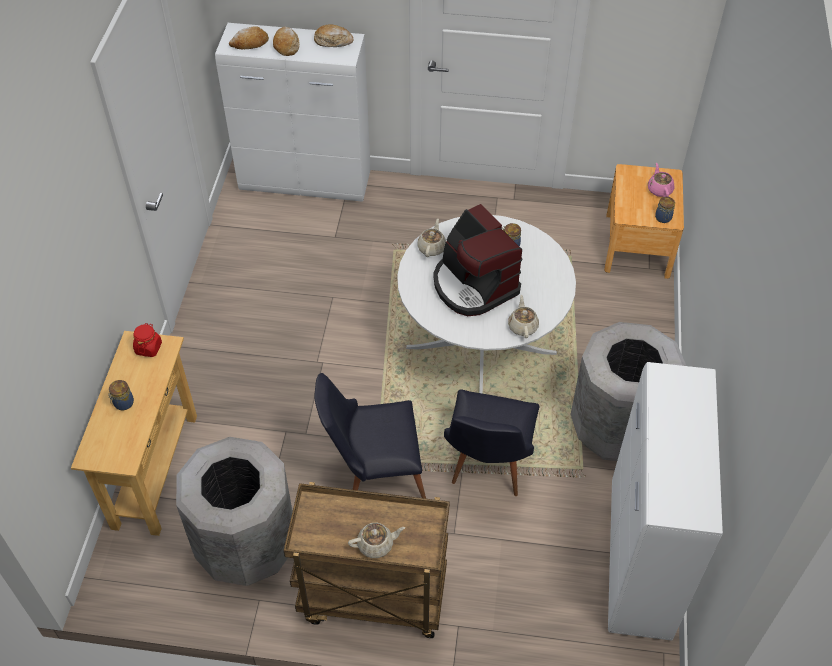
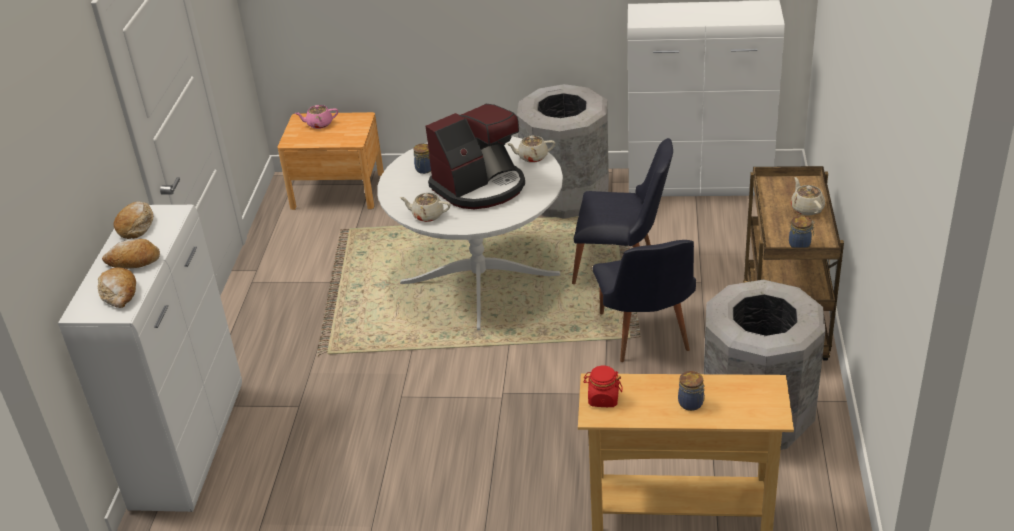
camera: 90 degrees left, 15 degrees down
jar [655,197,675,223] -> jar moved to [789,216,815,248]

